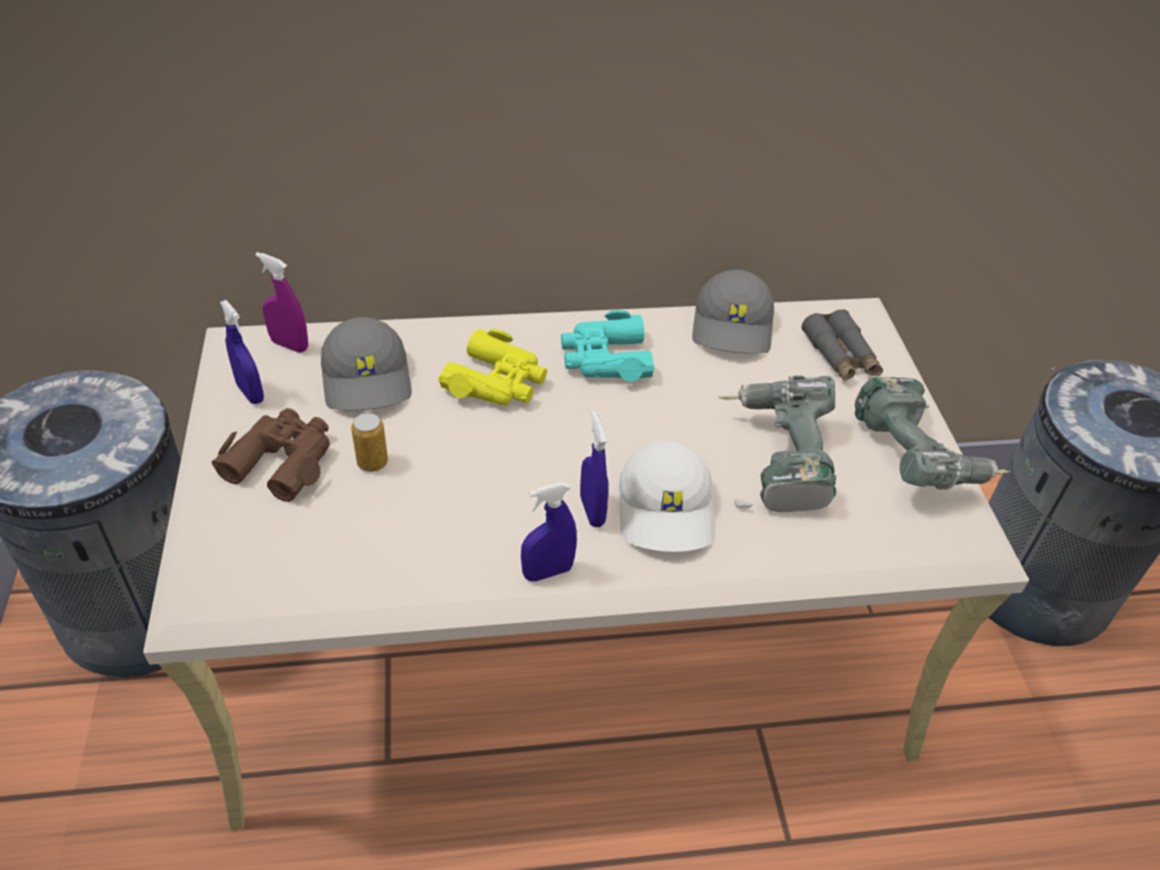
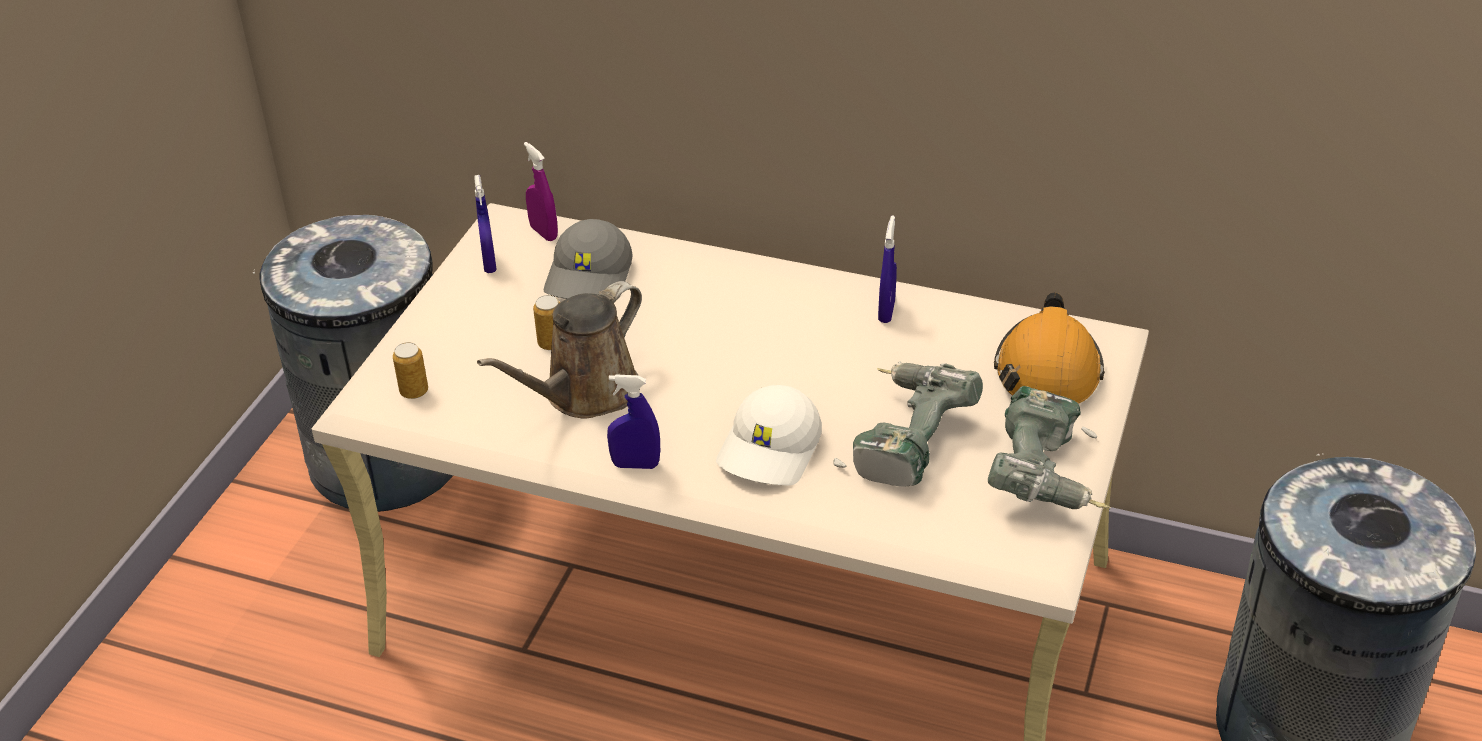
camera: 30 degrees right, 5 degrees down
brown binoculars [211,408,330,502] -> none
yellow binoculars [438,329,547,406] -> none
turquoise binoculars [561,310,655,381] -> none
blue spray bottle [580,410,608,527] -> blue spray bottle moved to [878,216,897,323]
grey cap [692,270,774,354] -> none
grey binoculars [802,309,883,382] -> orange hard hat [994,293,1105,404]
none -> can [393,342,428,399]
none -> brown watering can [477,281,642,419]

